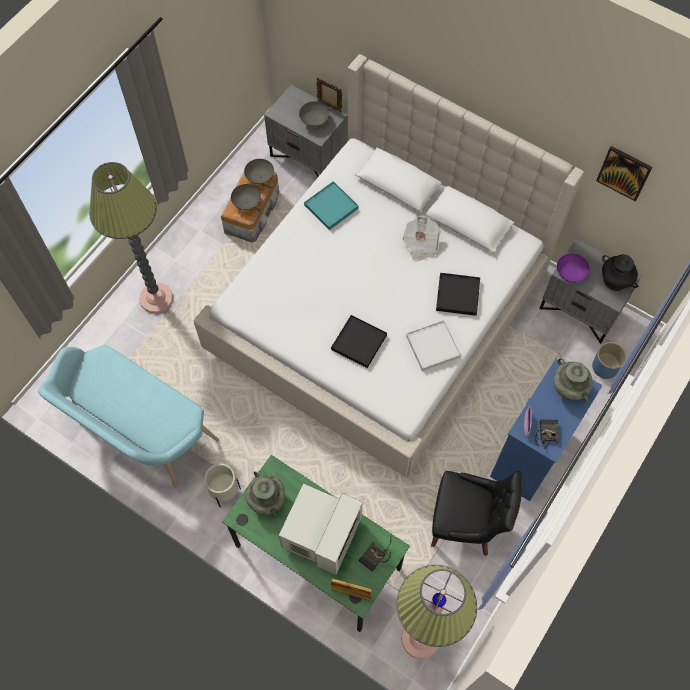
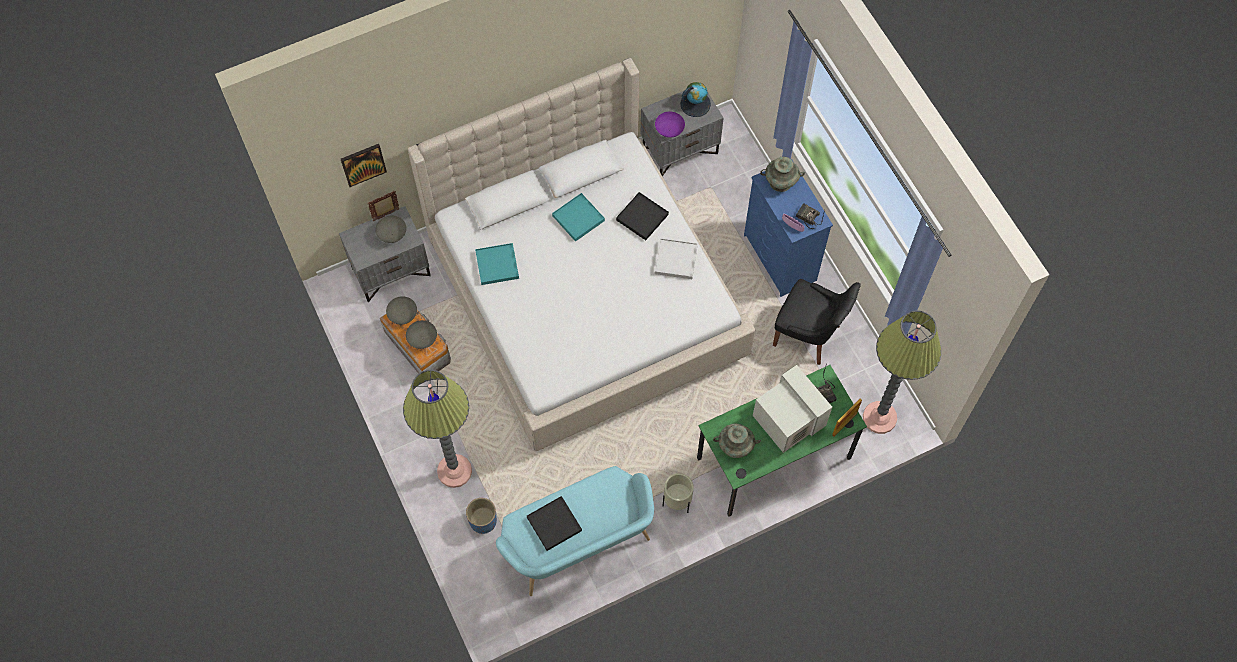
camera: 60 degrees left, 0 degrees up
black tray [331,315,387,368] -> black tray moved to [527,496,582,551]
newspaper [403,215,441,262] -> turquoise tray [552,193,605,242]
black chair [431,471,522,556] -> black chair turned 75 degrees clockwise [773,279,861,365]
blue planter [592,342,627,379] -> blue planter moved to [466,498,497,534]
picture [596,146,653,202] -> picture moved to [341,144,387,187]
black vase [602,254,638,291] -> globe [680,82,711,117]

